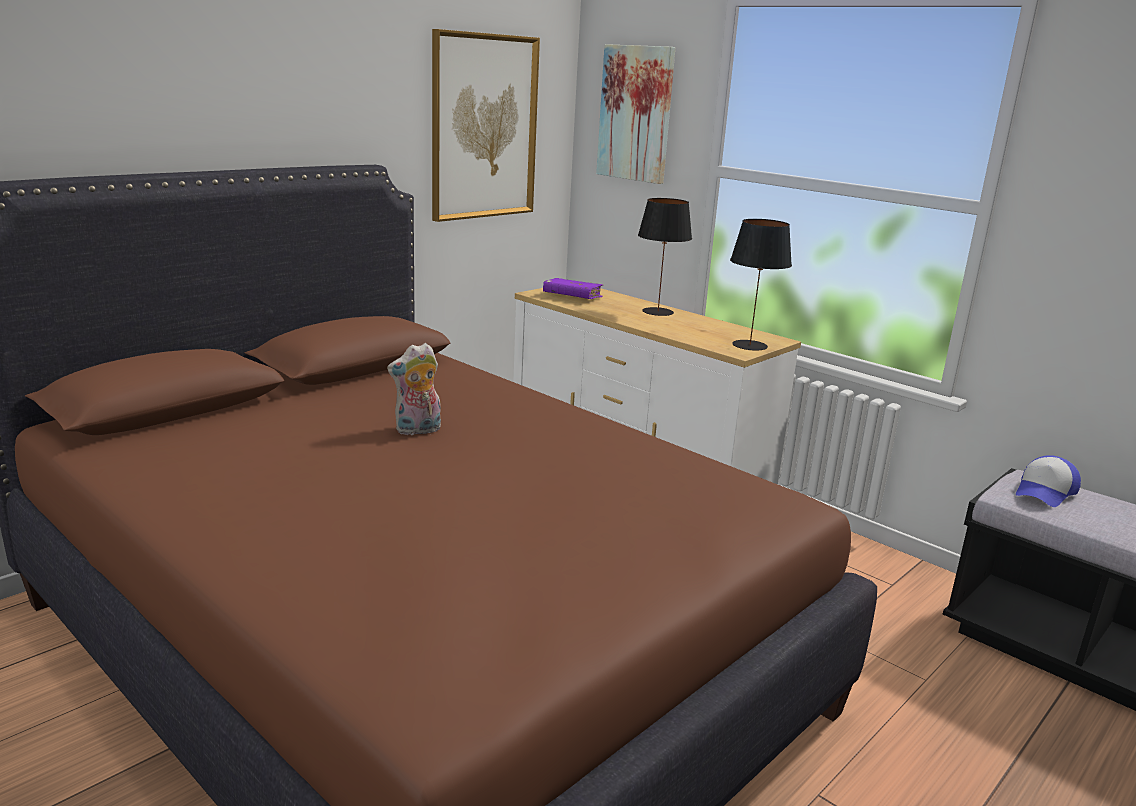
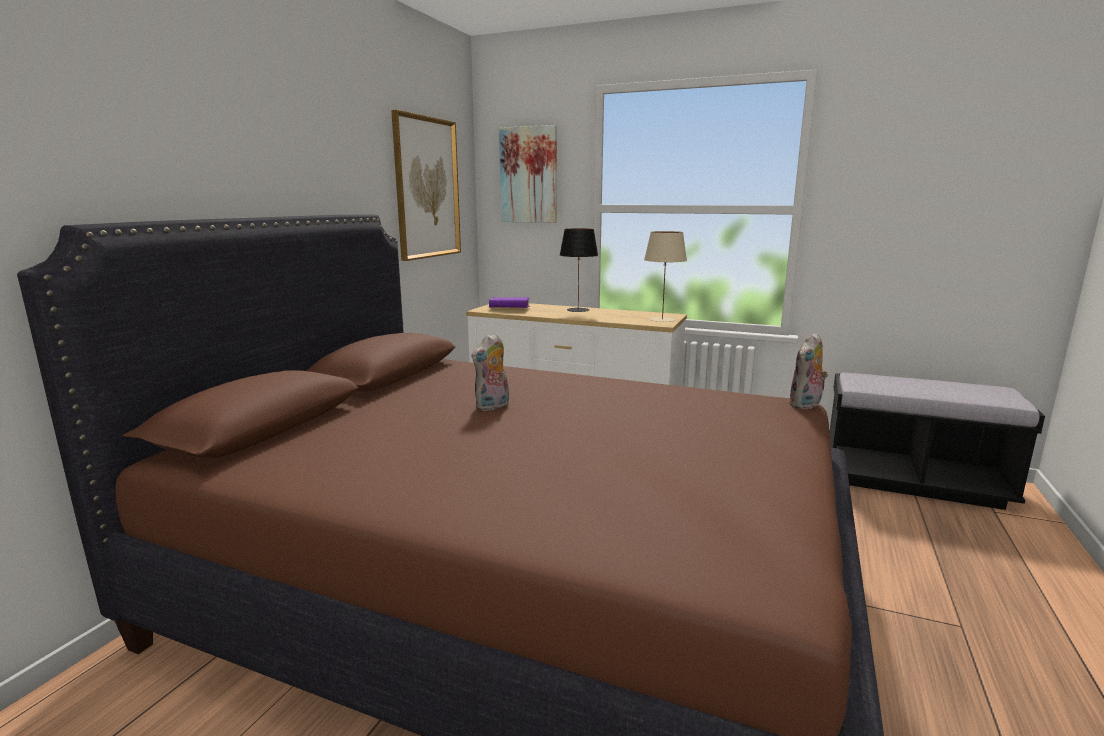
camera: 20 degrees left, 5 degrees down
black table lamp [730,219,792,350] -> beige table lamp [644,231,687,322]
cap [1016,455,1081,507] -> none
none -> plush toy [790,333,828,410]

